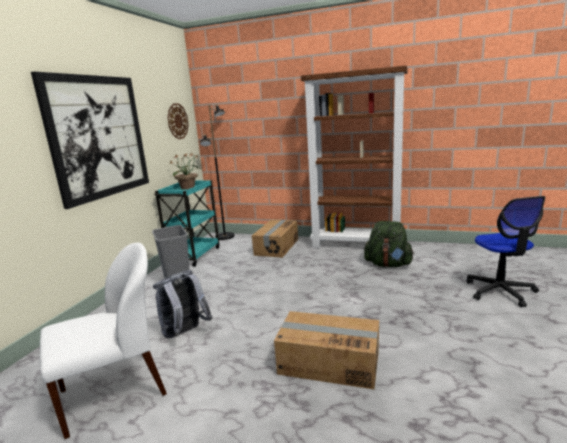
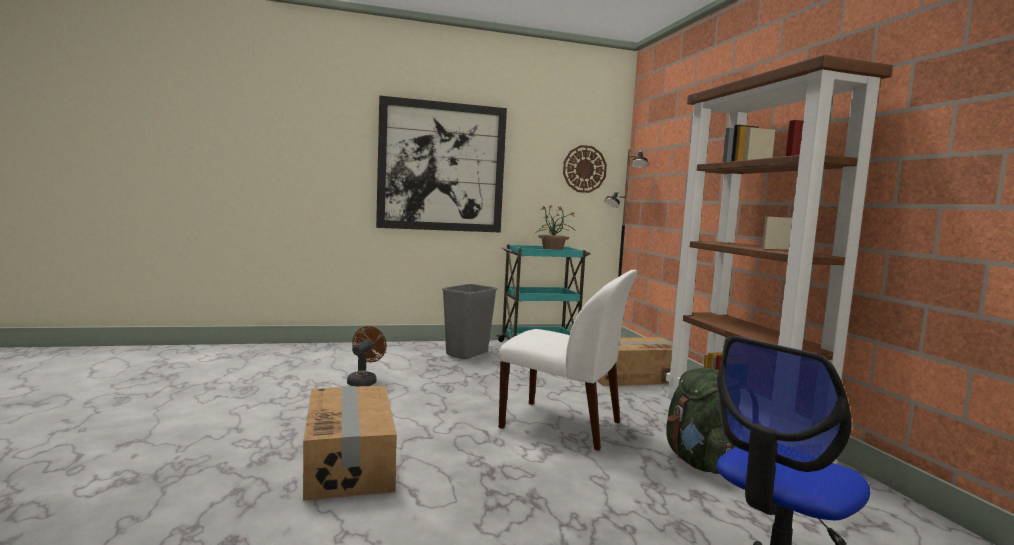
camera: 55 degrees right, 10 degrees down
white chair [40,243,167,439] -> white chair moved to [499,270,637,451]
grey backpack [153,270,213,338] -> brown fan [347,326,387,386]

